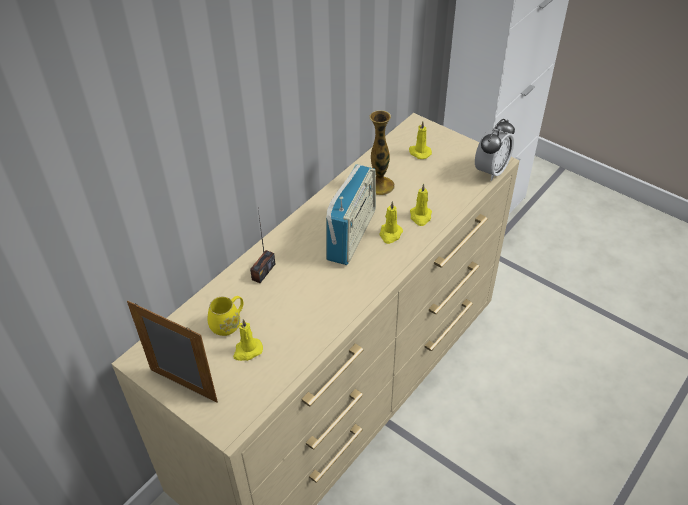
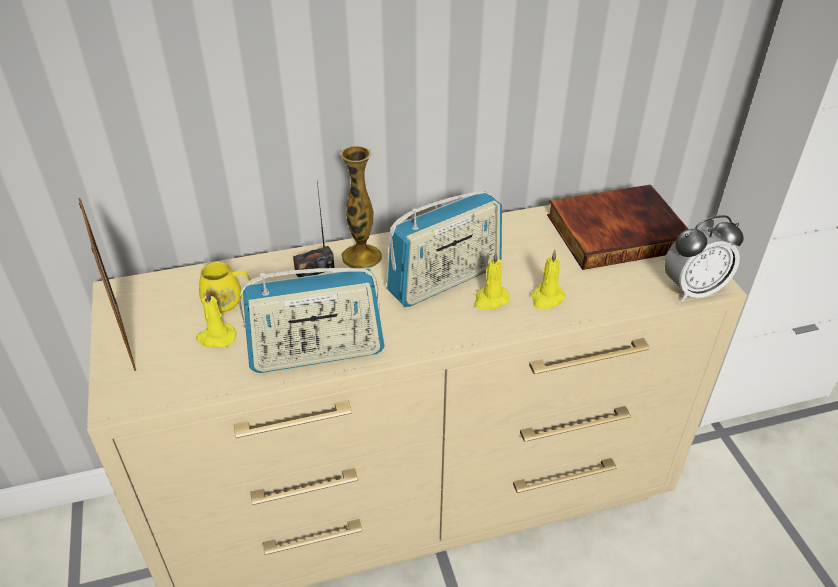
camera: 35 degrees right, 5 degrees down
vase [369,110,395,195] -> vase moved to [341,146,382,268]
yellow candle [409,121,432,159] -> book [547,185,688,270]
none -> radio [239,268,384,373]

